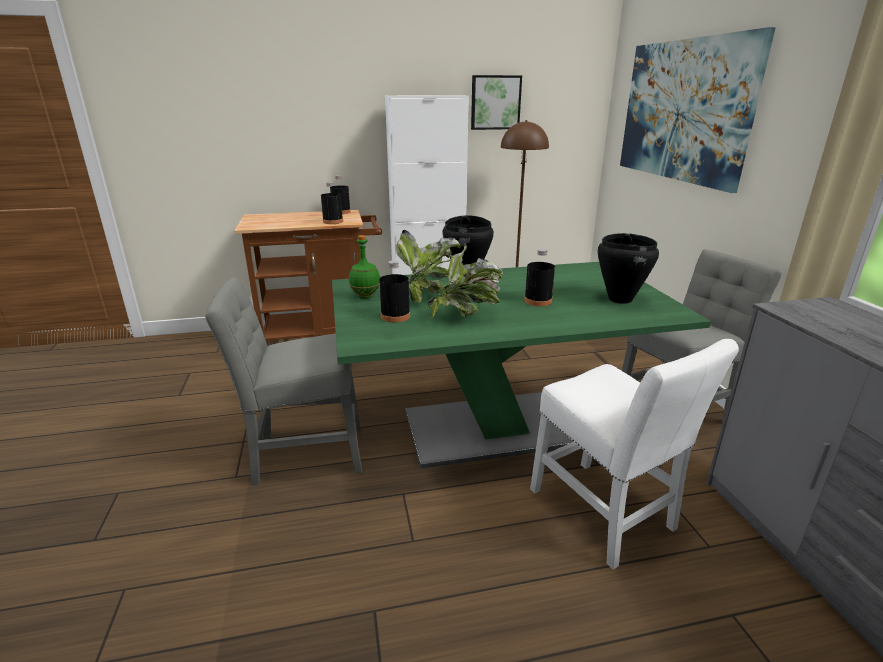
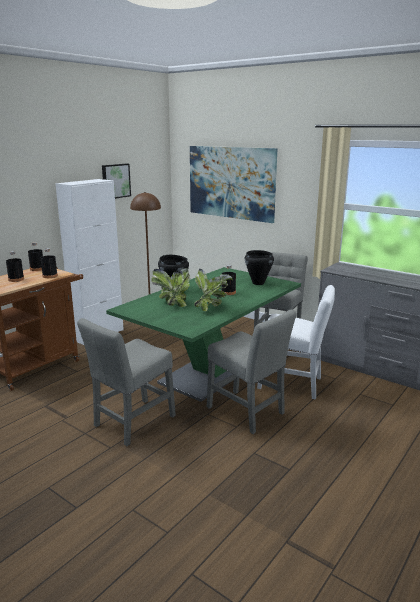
camera: 40 degrees left, 5 degrees down
green bottle [349,235,380,299] -> none
black bottle [379,261,410,322] -> black bottle moved to [6,251,24,282]
none -> grey chair [207,309,297,434]

